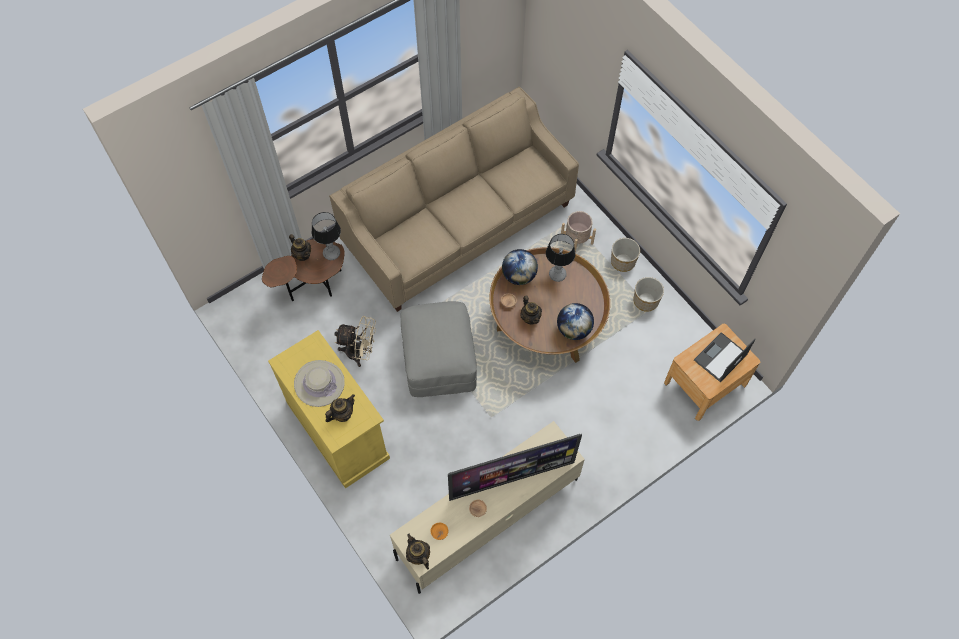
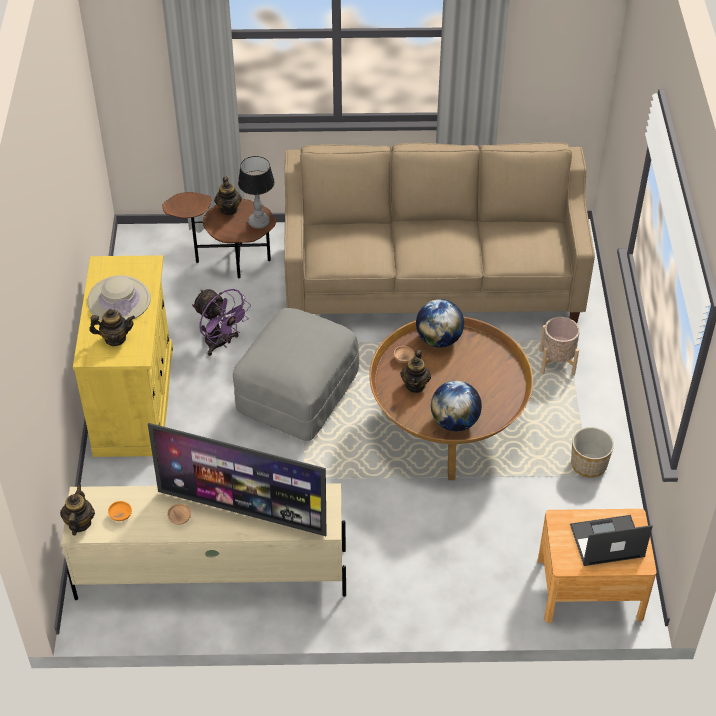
camera: 35 degrees right, 15 degrees down
beige fan [334,316,376,367] -> purple fan [192,289,251,356]
table lamp [546,234,575,282] -> none
planter [611,238,640,272] -> none

